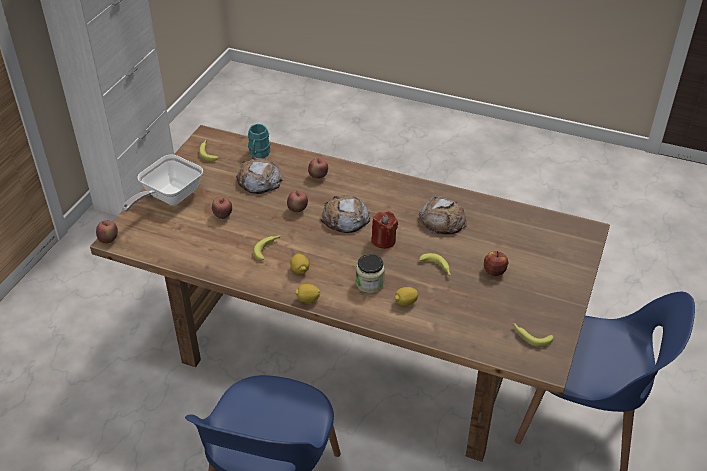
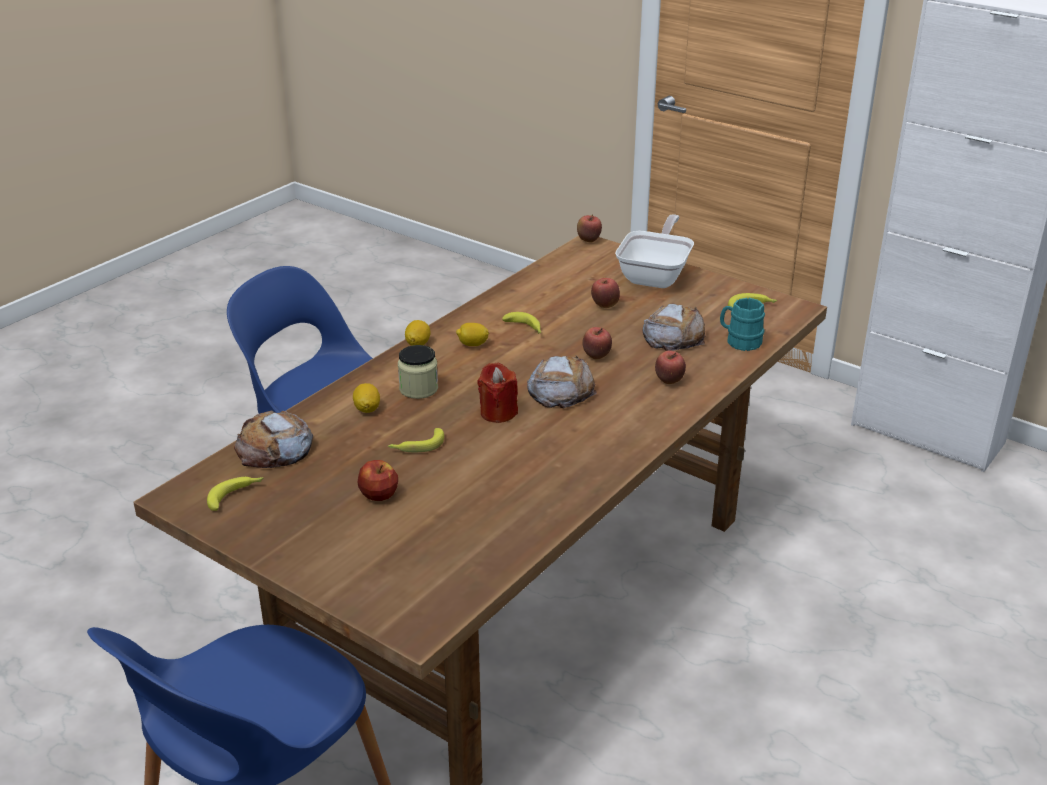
camera: 105 degrees right, 10 degrees down
frying pan [122,154,203,212] -> frying pan turned 60 degrees clockwise [615,214,694,288]
bread [419,195,467,235] -> bread moved to [234,411,313,468]

